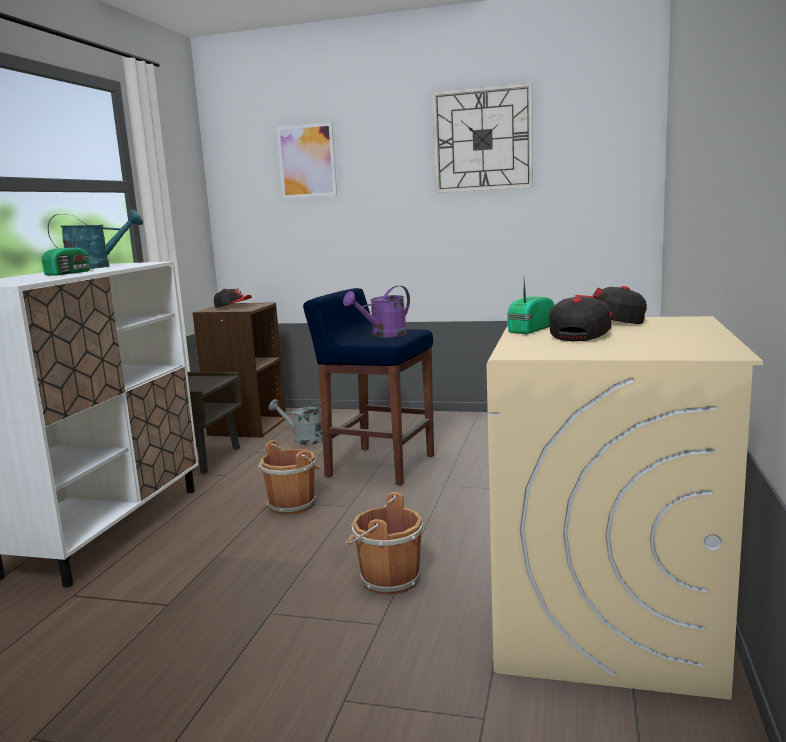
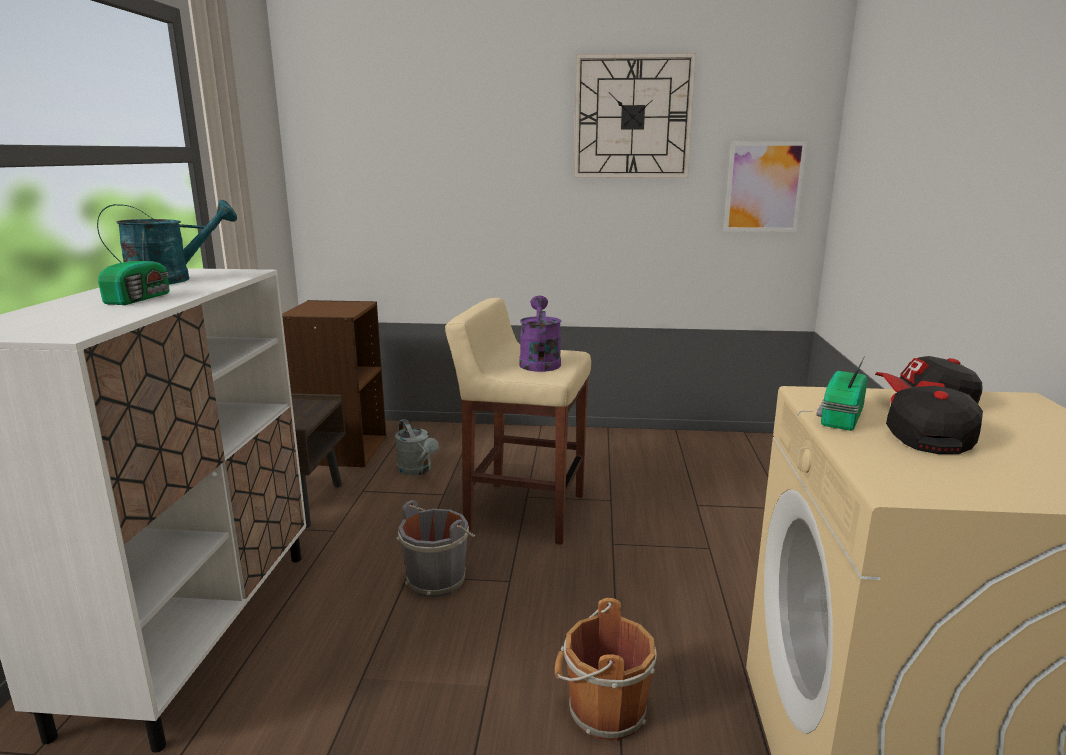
camera: 10 degrees left, 5 degrees up
cap [214,288,252,308] -> none
brown bucket [258,440,321,515] -> grey bucket [397,500,475,598]
grey watering can [268,399,323,445] -> grey watering can turned 135 degrees counterclockwise [395,419,439,476]
picture [277,122,337,199] -> picture moved to [724,142,807,232]
blue stool [303,288,434,486] -> beige stool [445,298,591,545]
purple watering can [343,286,410,338] -> purple watering can turned 135 degrees clockwise [519,295,562,372]

